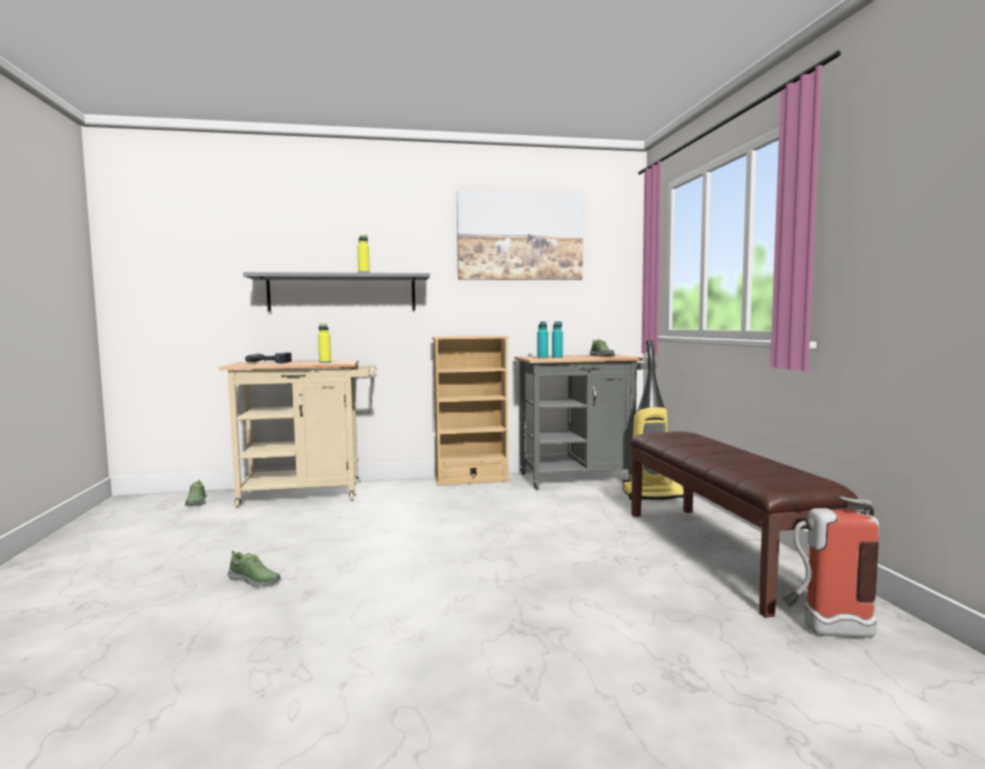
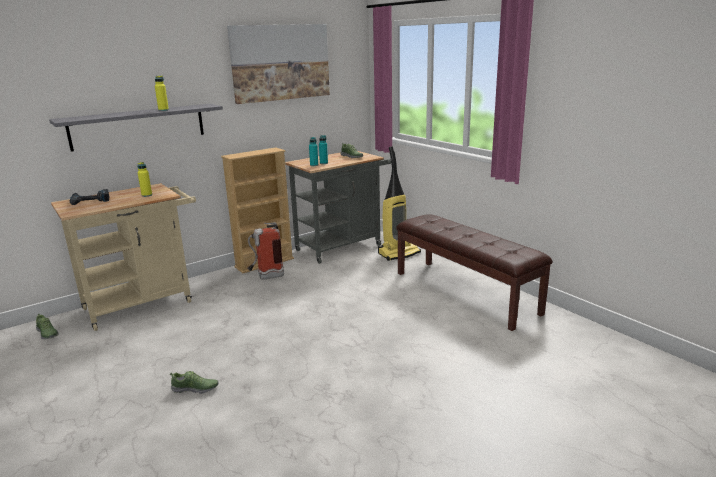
camera: 25 degrees left, 15 degrees up
fire extinguisher [781,496,879,638] -> fire extinguisher moved to [247,222,284,280]

